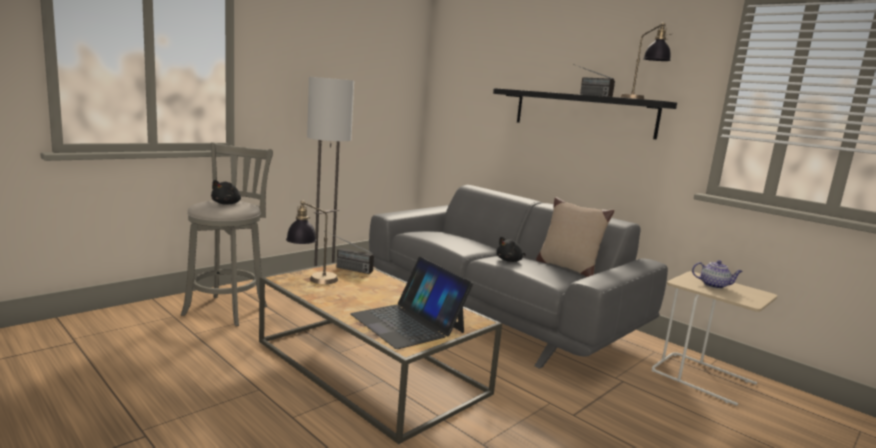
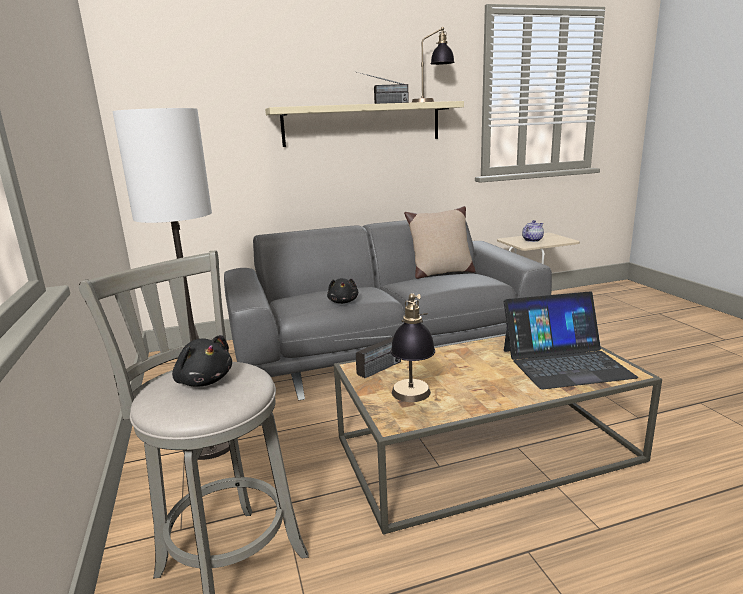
camera: 60 degrees left, 5 degrees up
black shelf [493,88,677,139] -> beige shelf [265,101,464,147]
black plush toy [496,237,526,262] -> black plush toy moved to [327,278,358,304]

